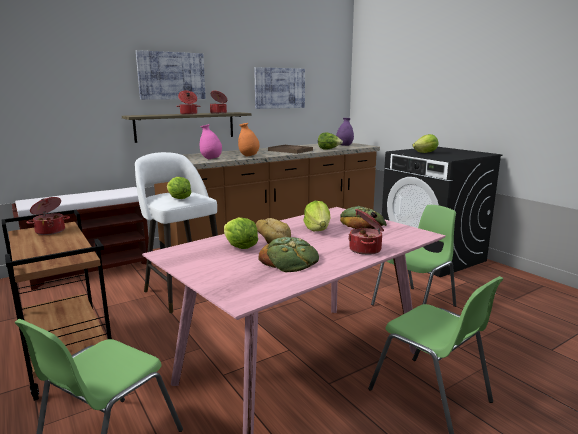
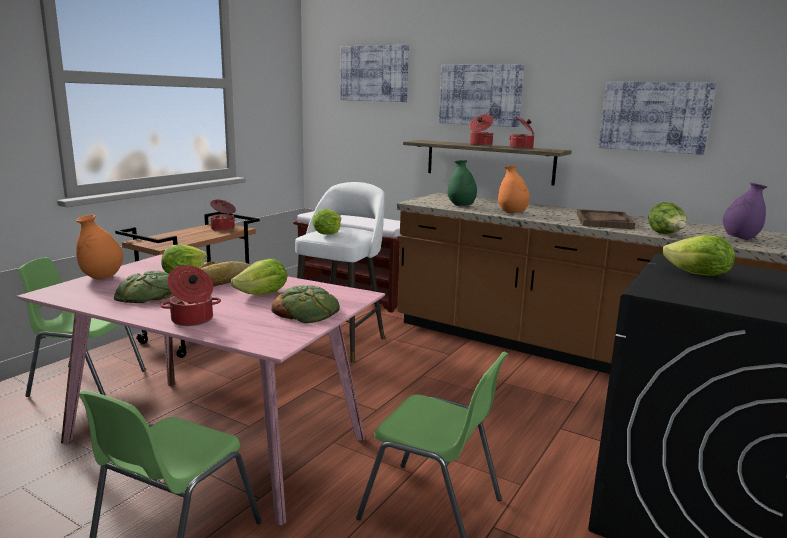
camera: 65 degrees right, 0 degrees up
pink vase [200,124,222,159] -> green vase [447,160,477,206]
none -> orange vase [76,215,123,280]
none -> picture [340,45,409,102]

